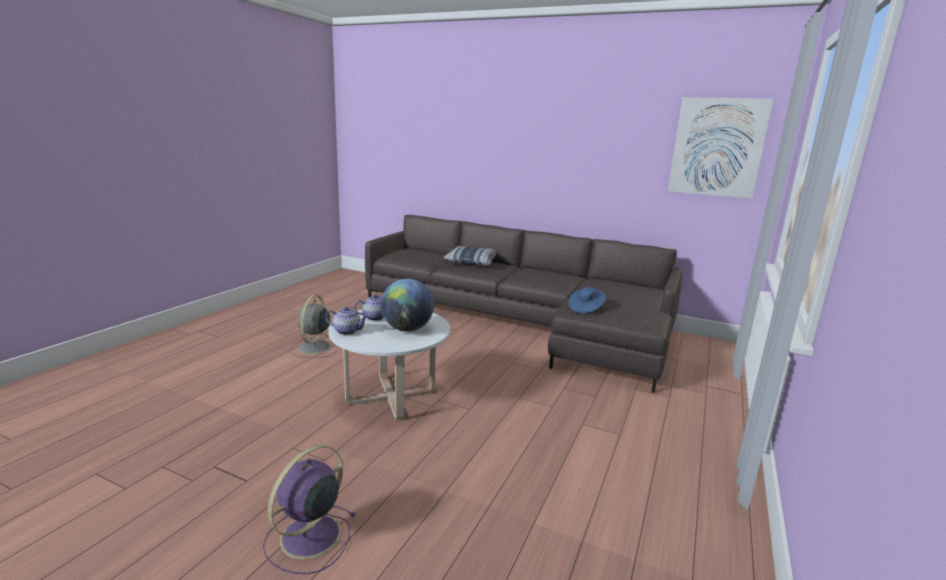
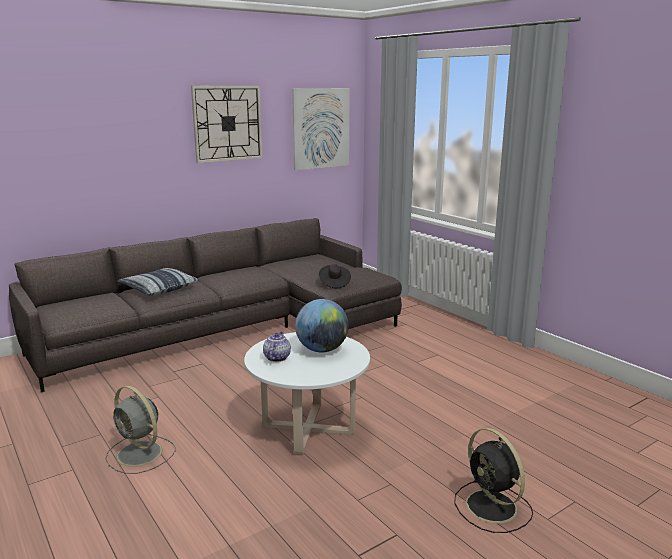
camera: 60 degrees left, 0 degrees up
purple fan [263,445,356,574] -> black fan [454,428,533,533]
teapot [325,307,368,335] -> none
blue hat [568,287,606,313] -> black hat [319,264,351,288]
none -> wall clock [191,86,263,163]

